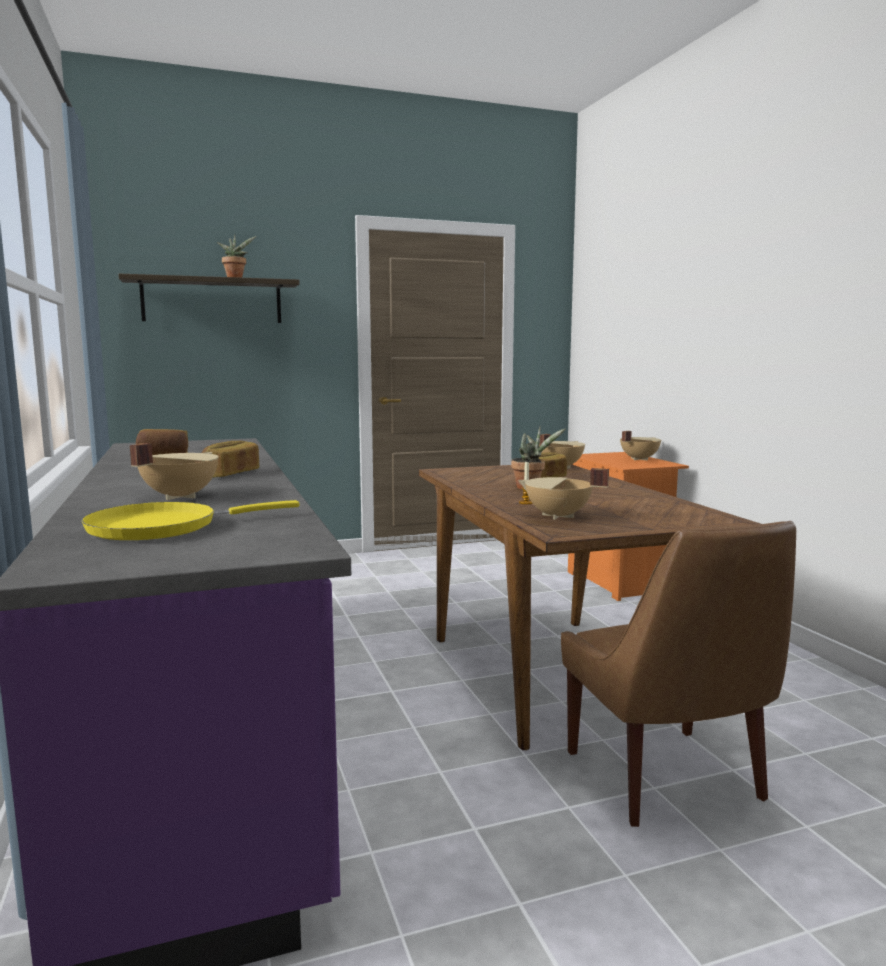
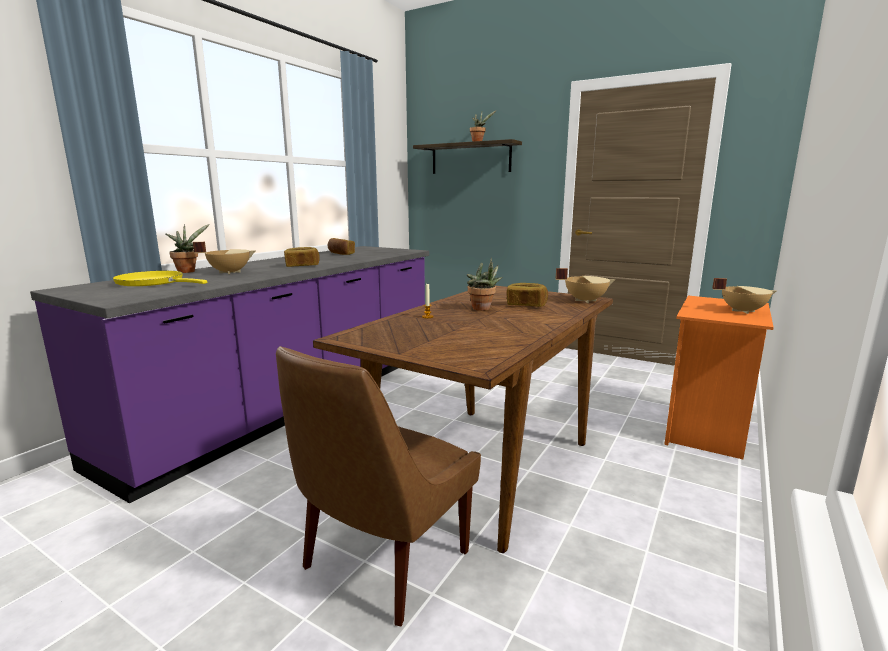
camera: 50 degrees right, 5 degrees up
beige cooking pot [518,468,609,520] -> none
none -> potted plant [165,224,210,273]

